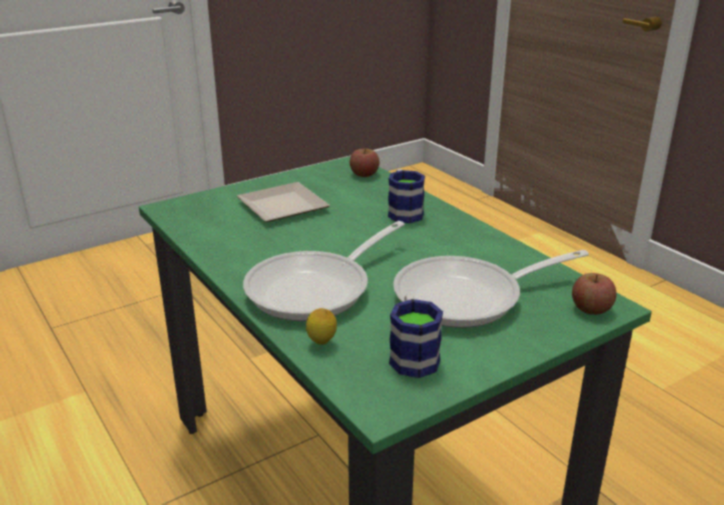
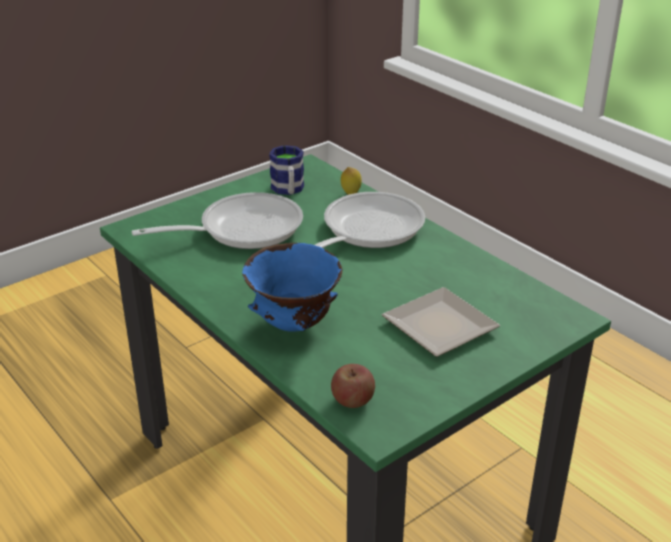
camera: 175 degrees right, 5 degrees up
mug [388,169,425,223] -> blue bowl [242,243,342,332]
apple [572,273,616,315] -> none

